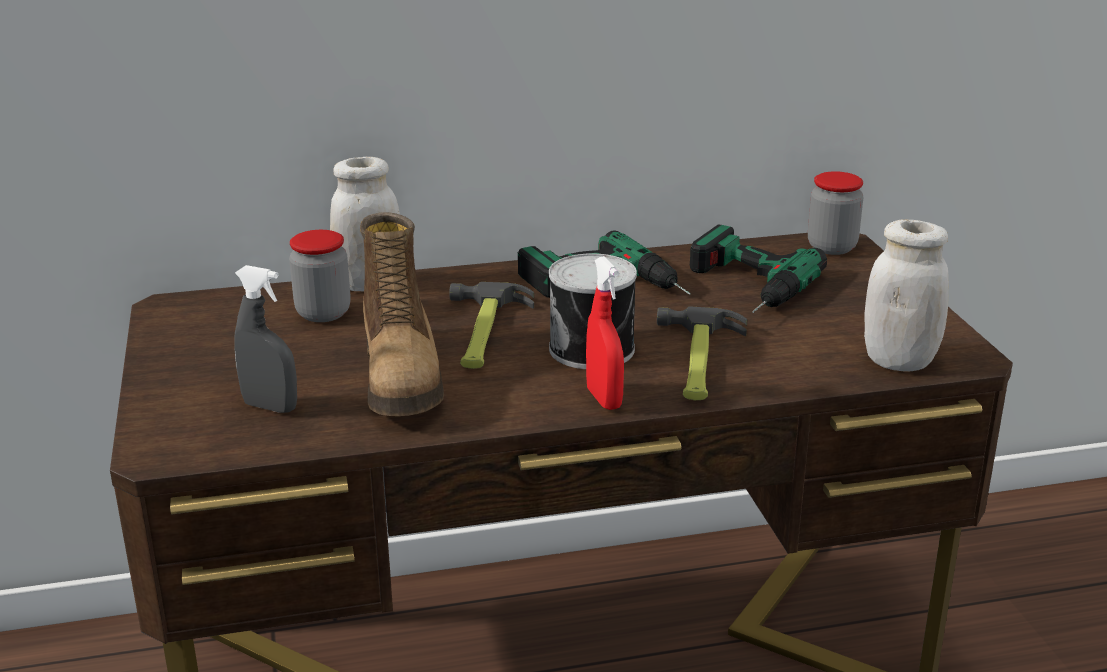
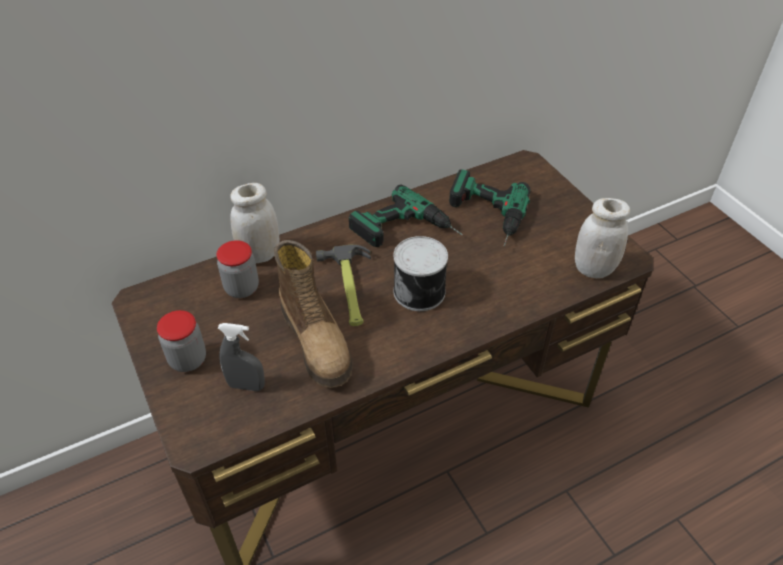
camera: 15 degrees left, 20 degrees up
red spray bottle [586,256,624,410] -> none
hammer [657,306,747,400] -> none
jar [808,171,863,255] -> jar moved to [157,310,206,372]

